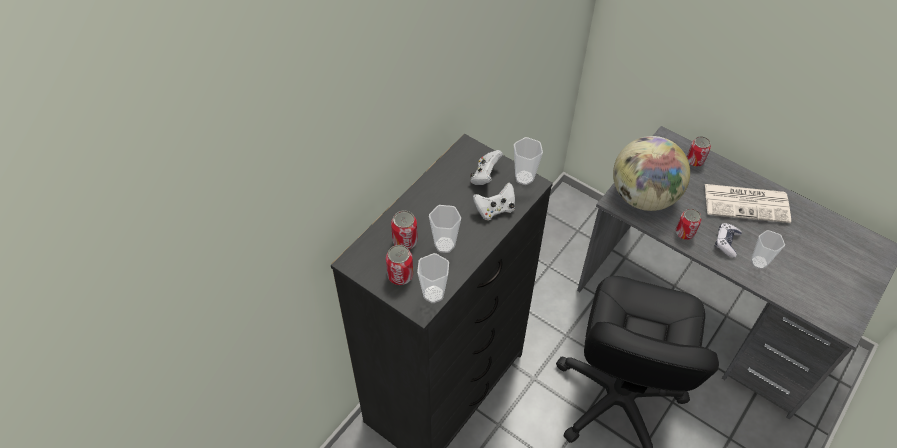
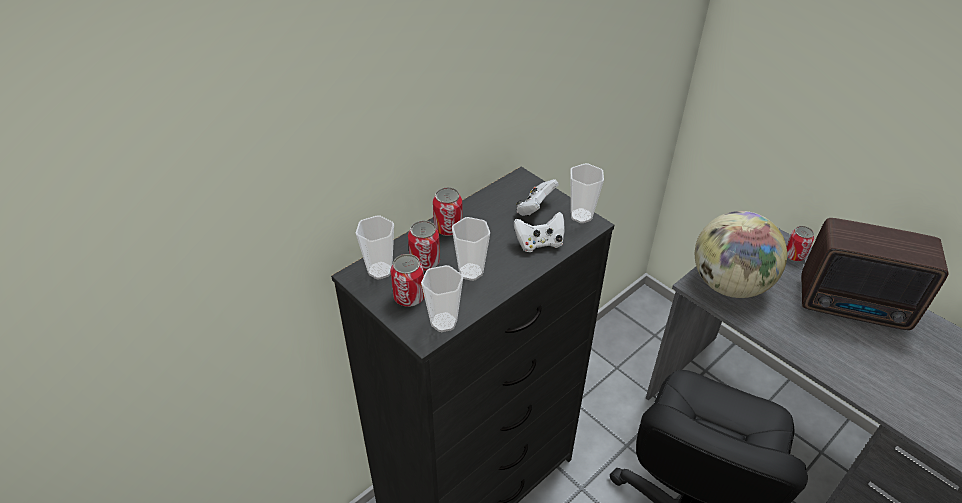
camera: 10 degrees right, 10 degrees down
can [675,208,701,240] -> can moved to [433,187,463,236]
newspaper [705,184,791,223] -> radio [801,218,949,330]
game controller [715,223,742,258] -> none
cup [751,230,785,269] -> cup moved to [356,215,394,279]

